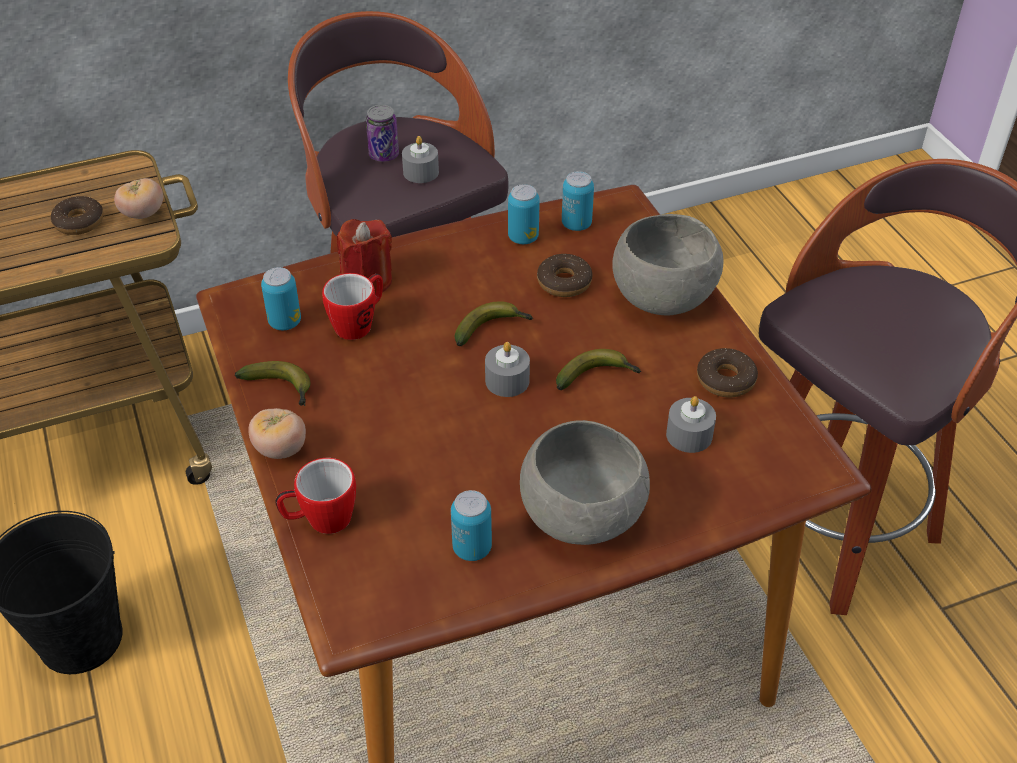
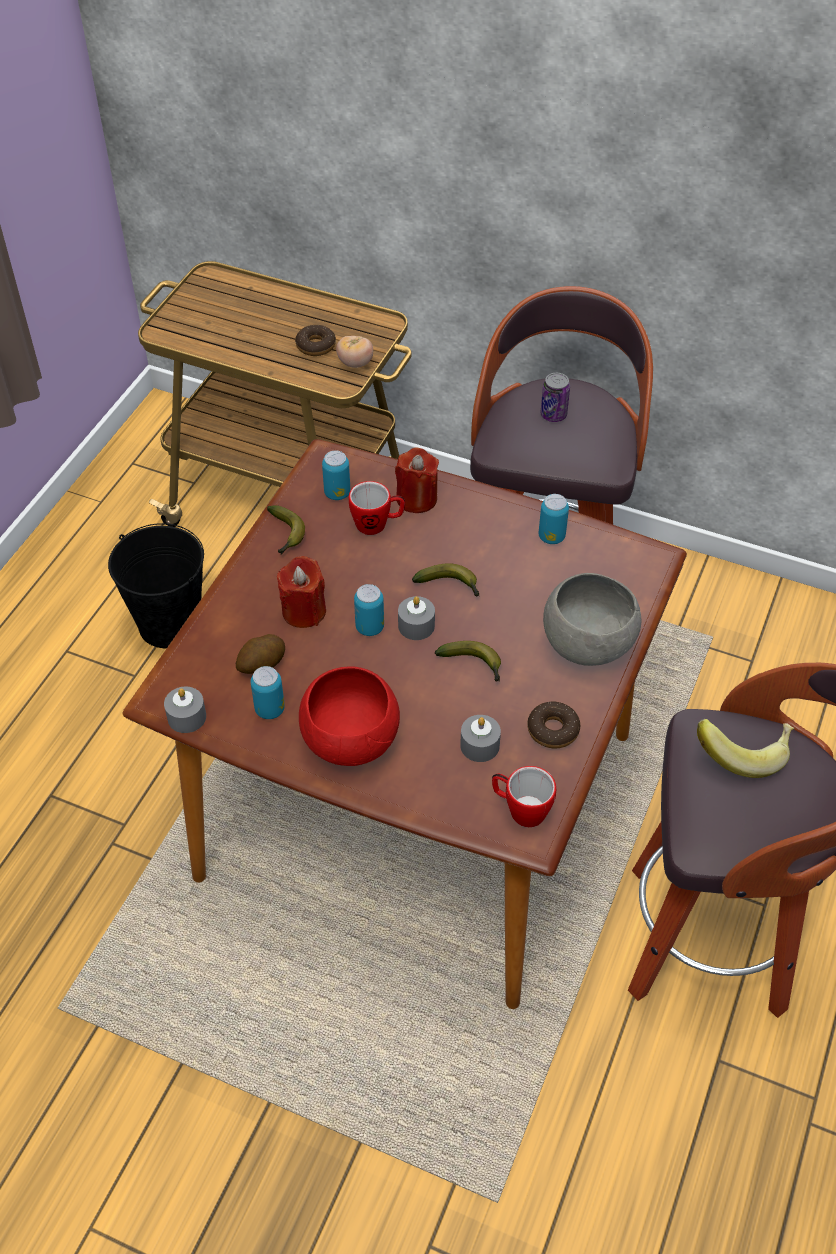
camera: 45 degrees right, 5 degrees up
tomato [248,408,306,459] -> none
mug [275,458,356,534] -> mug moved to [492,766,556,827]
grey candle [402,136,439,183] -> grey candle moved to [164,686,206,733]
grey bowl [520,420,650,545] -> red bowl [299,666,400,766]
donut [537,254,592,297] -> none
can [562,171,594,231] -> can moved to [354,584,384,636]
none -> potato [236,634,285,674]
none -> red candle [277,556,326,628]
none -> banana [697,719,794,778]

